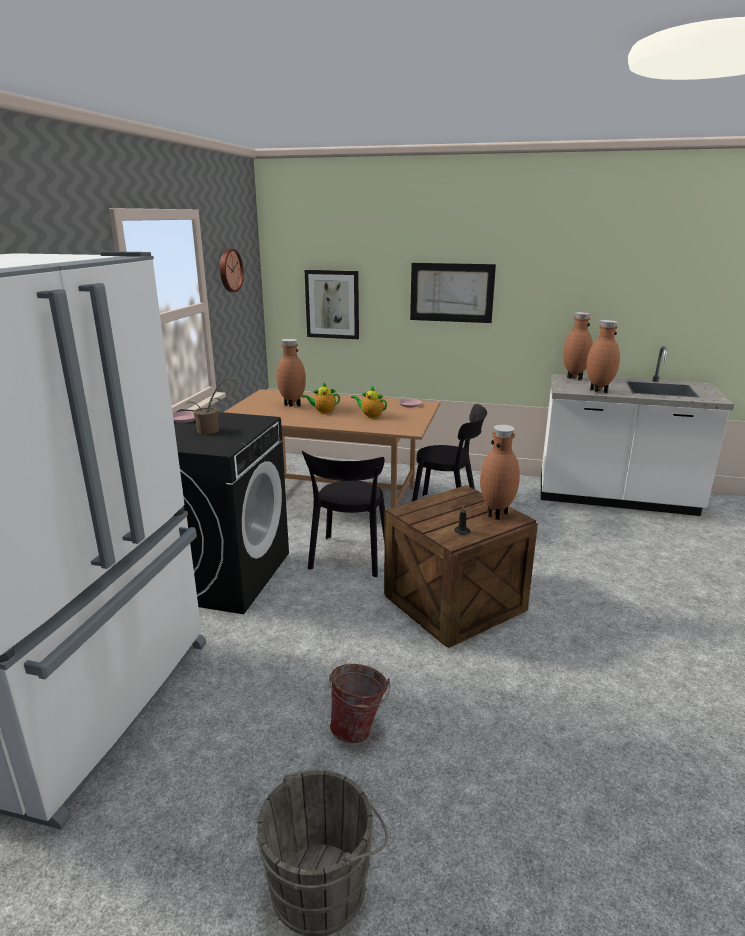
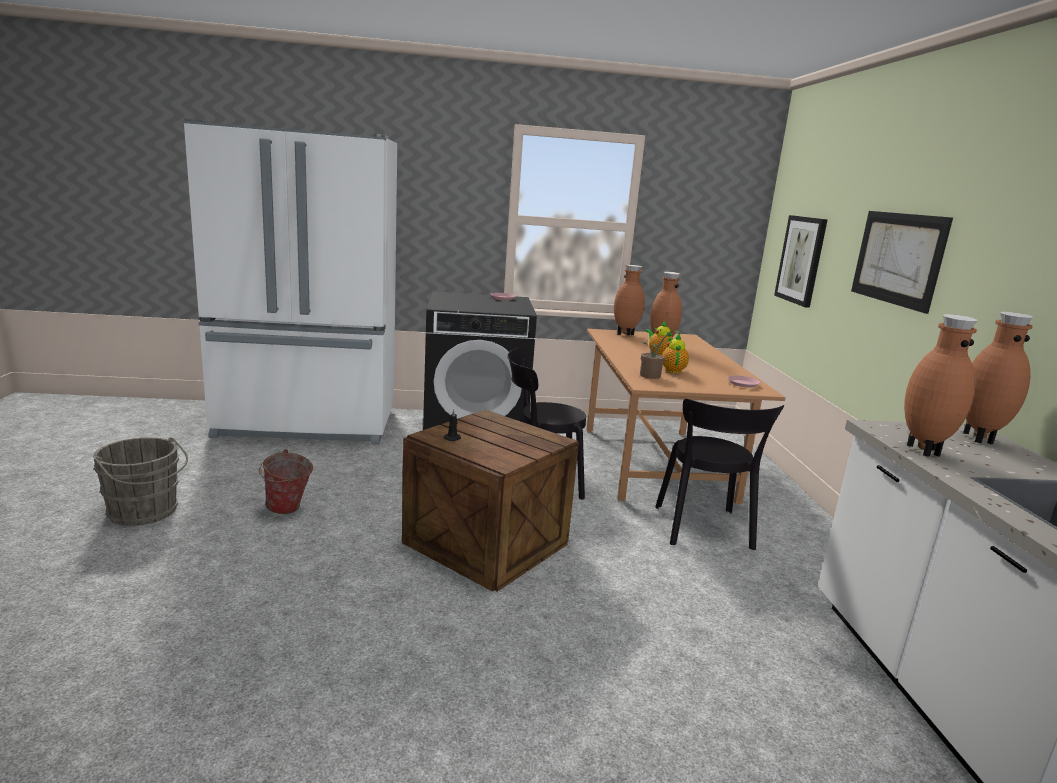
camera: 70 degrees right, 5 degrees down
potted plant [186,377,236,434] -> potted plant moved to [640,330,680,379]
wall clock [220,249,244,292] -> none
brown vase [480,424,520,520] -> brown vase moved to [614,265,645,335]

